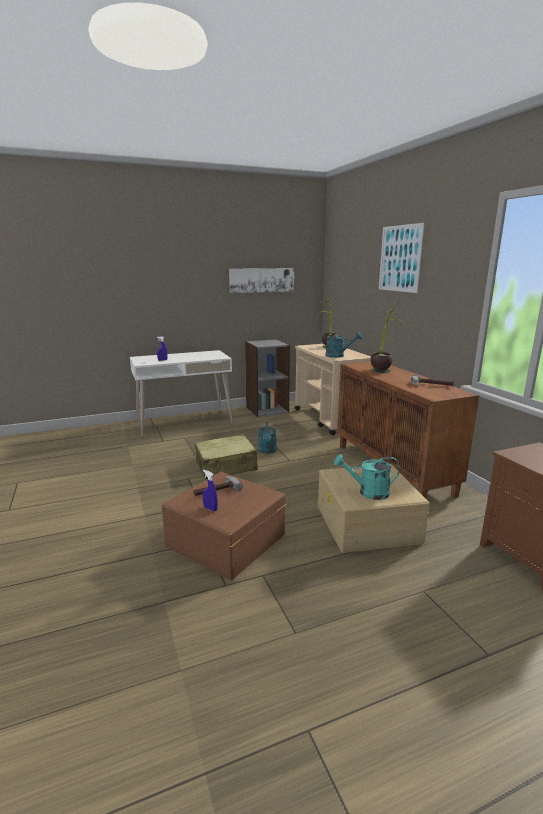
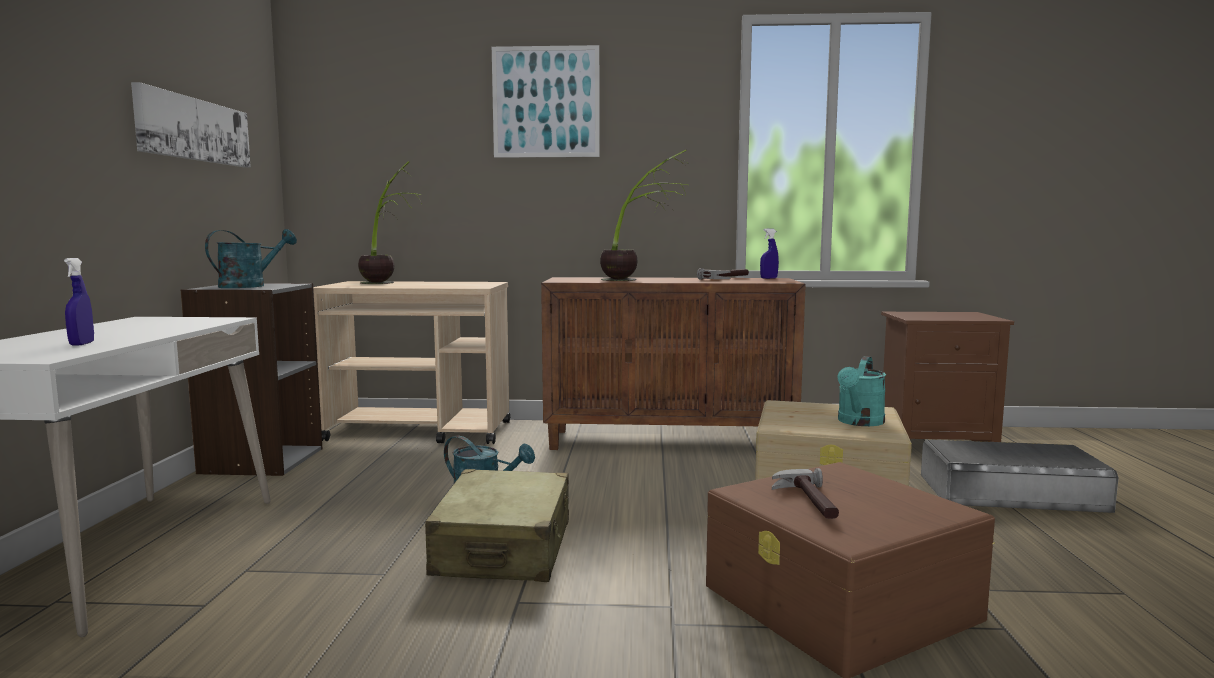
camera: 65 degrees left, 10 degrees down
blue spray bottle [203,470,218,512] -> blue spray bottle moved to [760,229,779,279]
turquoise watering can [321,331,362,358] -> turquoise watering can moved to [205,229,297,288]
none -> grey storage box [921,439,1119,513]

